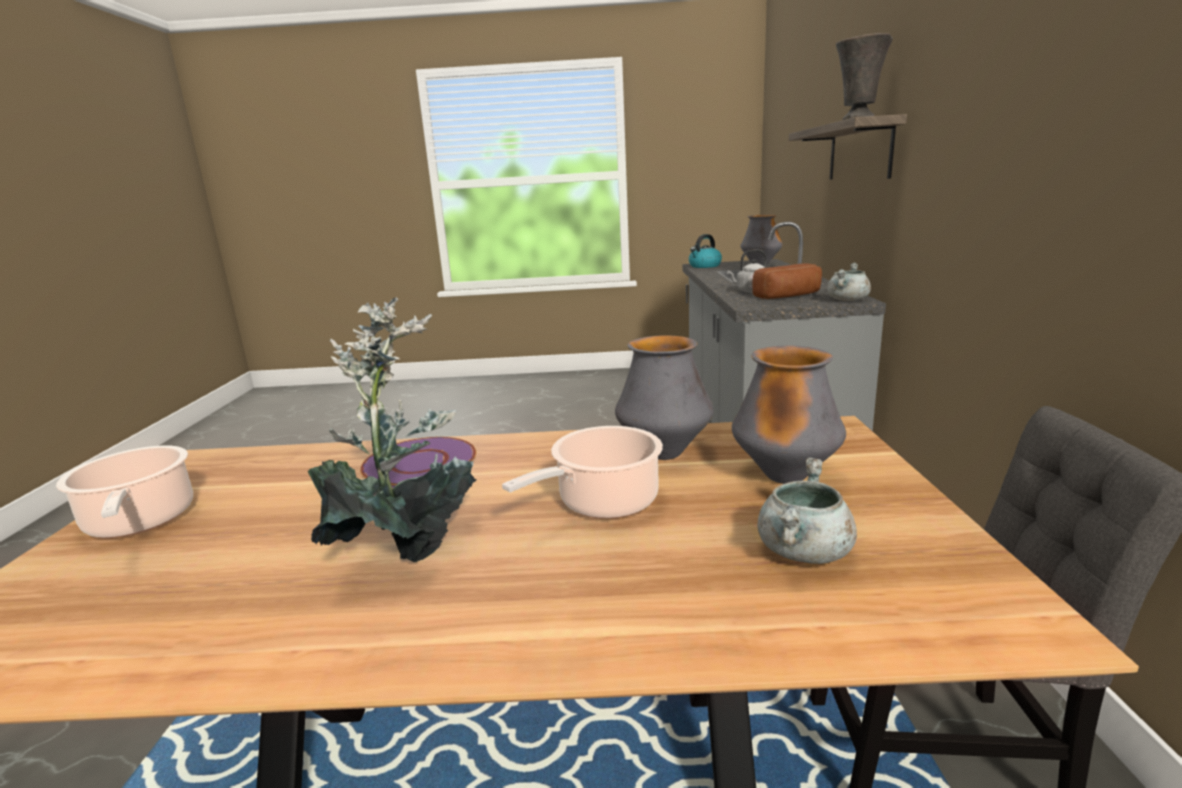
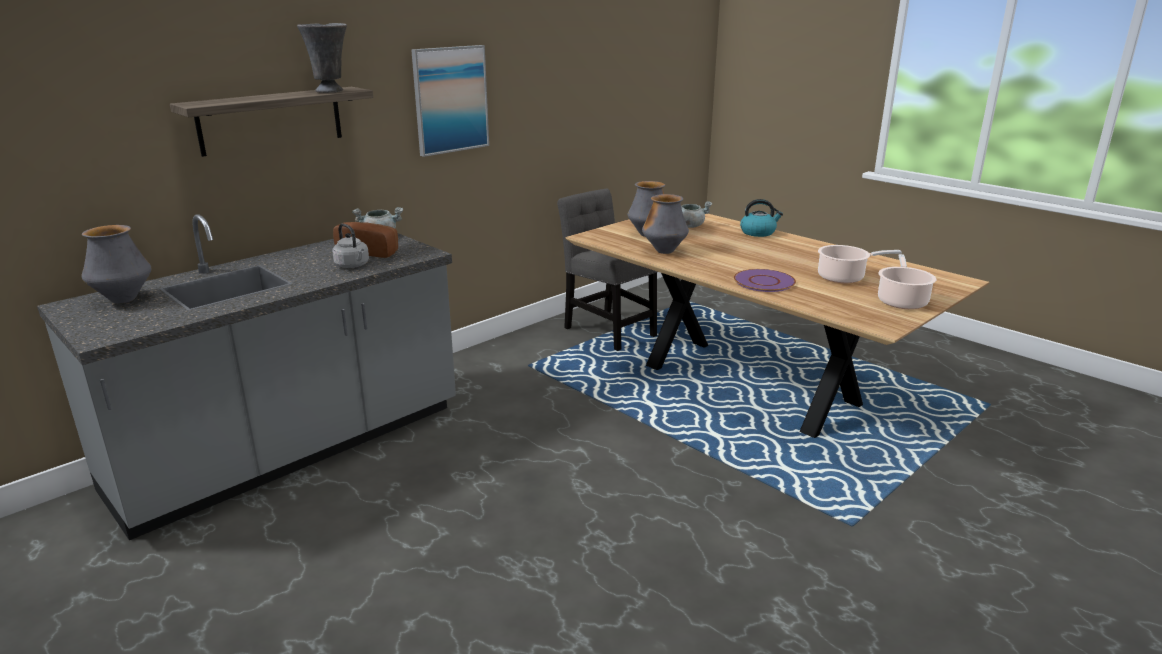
camera: 135 degrees left, 5 degrees up
potted plant [307,297,476,563] -> none
cooking pot [502,426,663,519] -> cooking pot moved to [818,245,902,283]
kettle [689,234,722,268] -> kettle moved to [740,199,783,237]
none -> picture [411,45,489,157]

